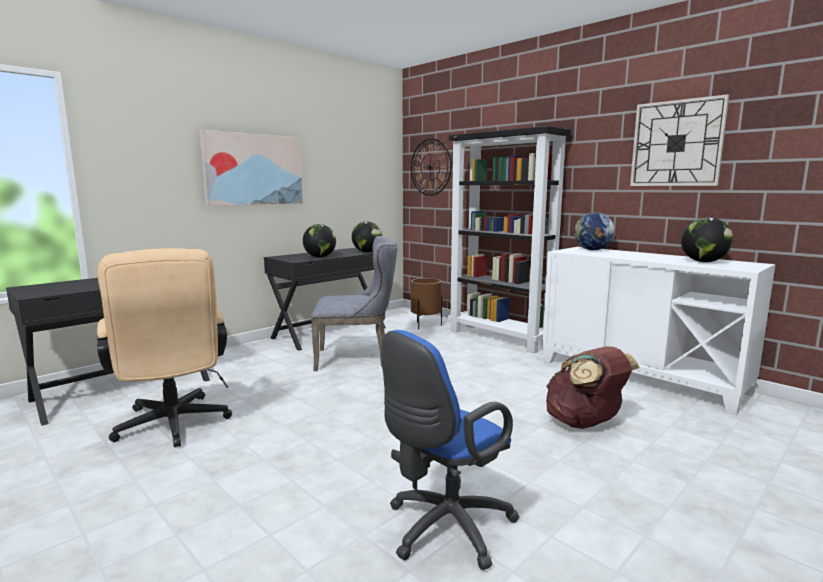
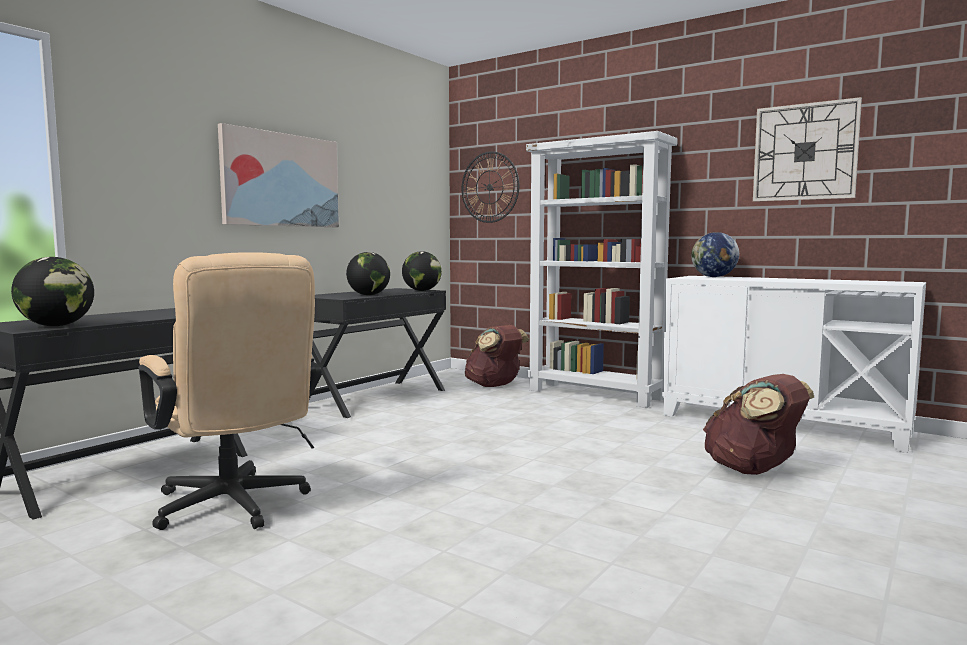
camera: 10 degrees left, 5 degrees down
grey chair [311,236,397,371] -> none
blue office chair [381,330,519,570] -> none
brown planter [411,278,442,330] -> brown backpack [465,325,529,387]
black bookcase [448,126,571,353] -> white bookcase [526,131,678,408]
globe [681,217,733,262] -> globe moved to [11,257,94,326]

